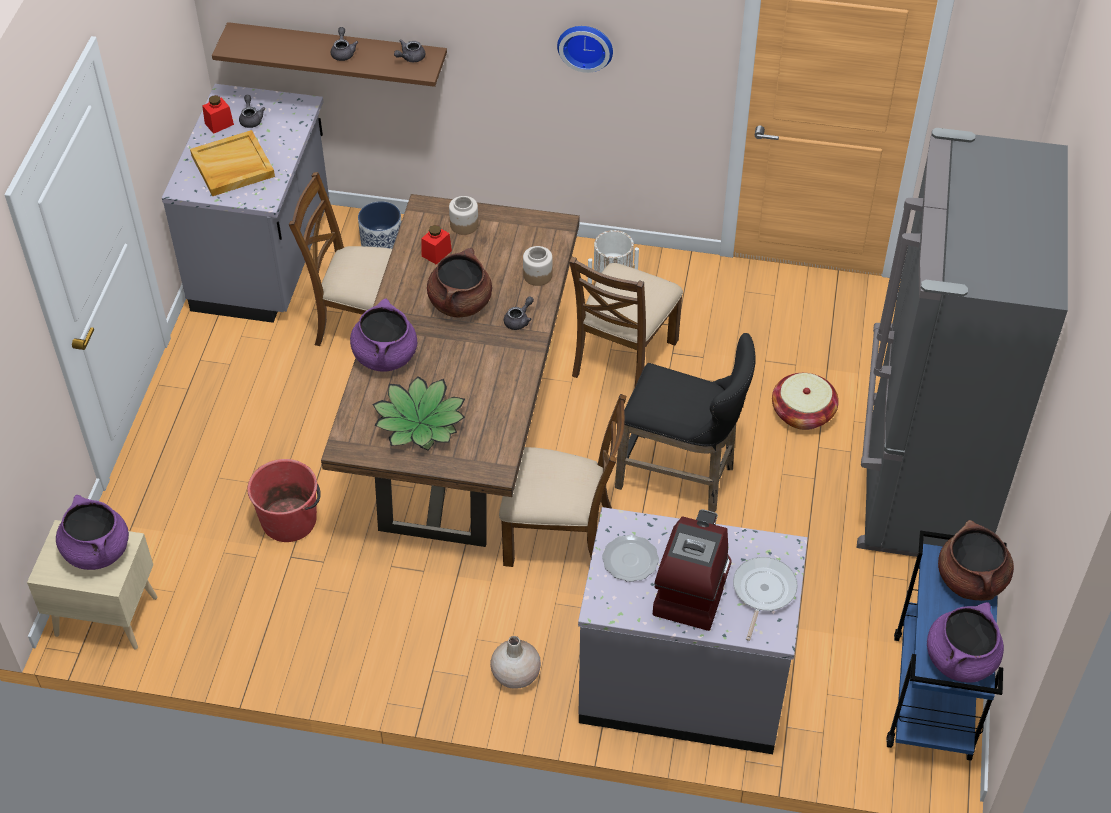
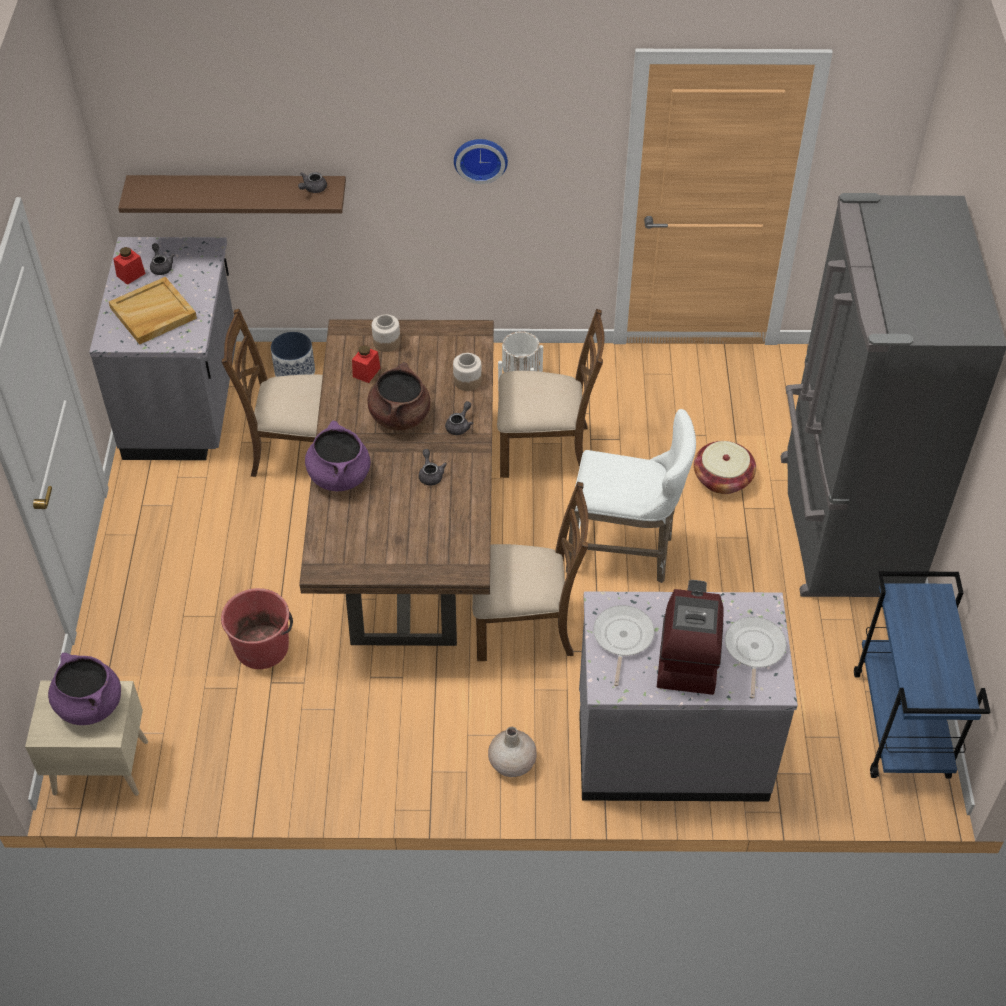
camera: 10 degrees left, 0 degrees up
grey teapot [331,27,358,61] -> grey teapot moved to [419,449,447,486]
potted plant [372,376,465,451] -> none
brown chair [569,257,683,388] -> brown chair turned 105 degrees counterclockwise [497,309,605,478]
plate [602,535,659,582] -> frying pan [593,605,654,686]
black stool [615,333,756,512] -> white stool [566,409,696,583]
purple cooking pot [927,602,1004,683] -> none
brown cooking pot [938,520,1014,601] -> none

